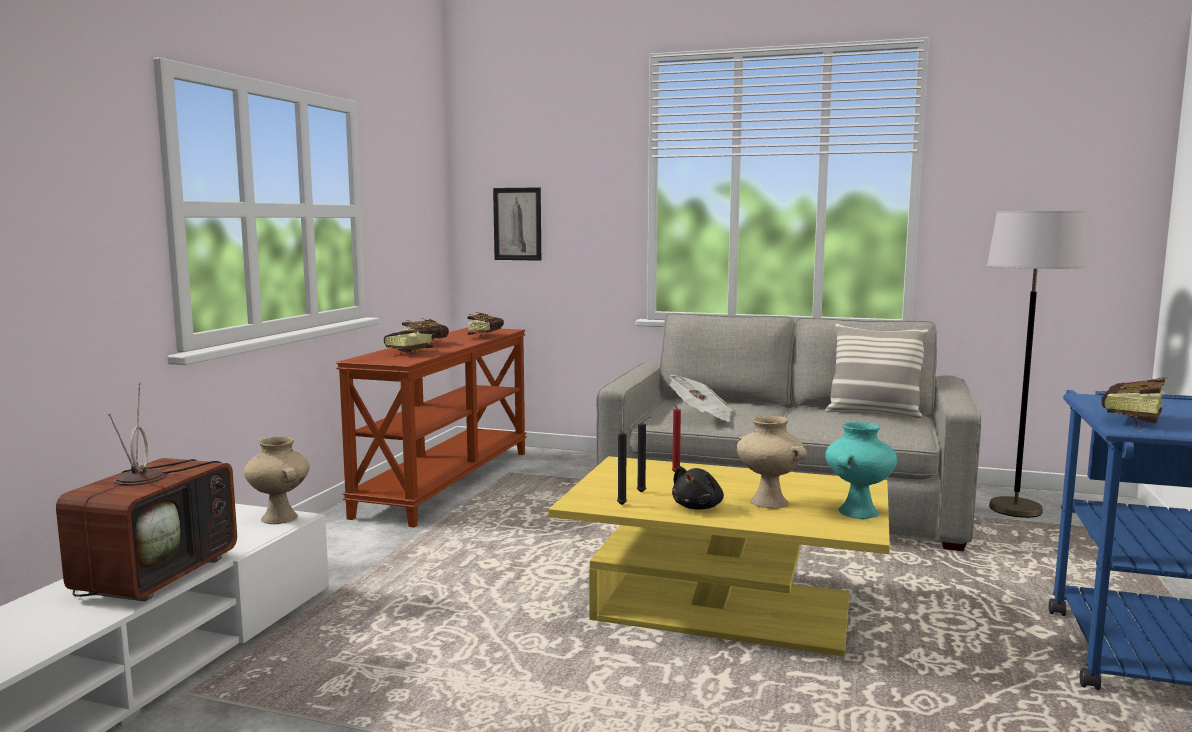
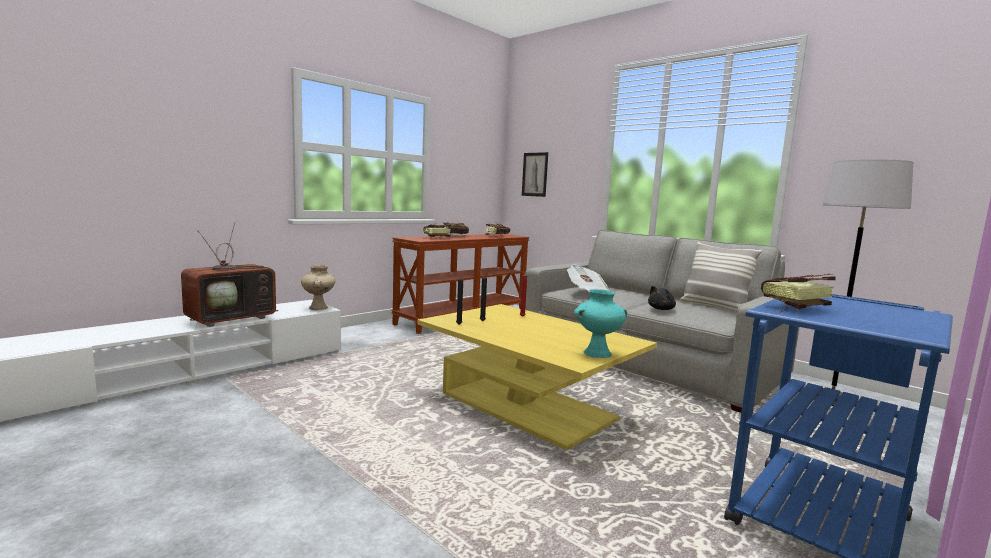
camera: 25 degrees right, 0 degrees up
black plush toy [672,466,724,510] -> black plush toy moved to [648,286,676,310]
beige vase [737,416,807,509] -> none

